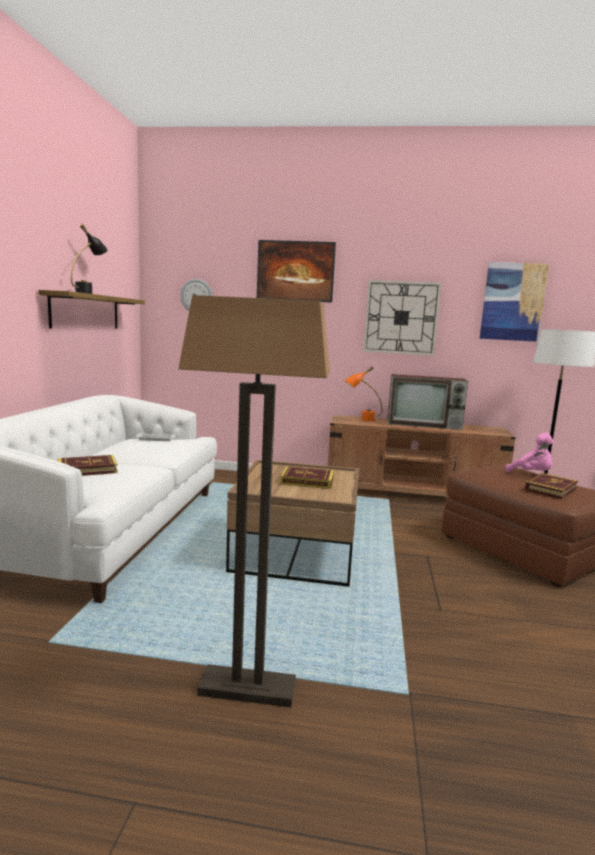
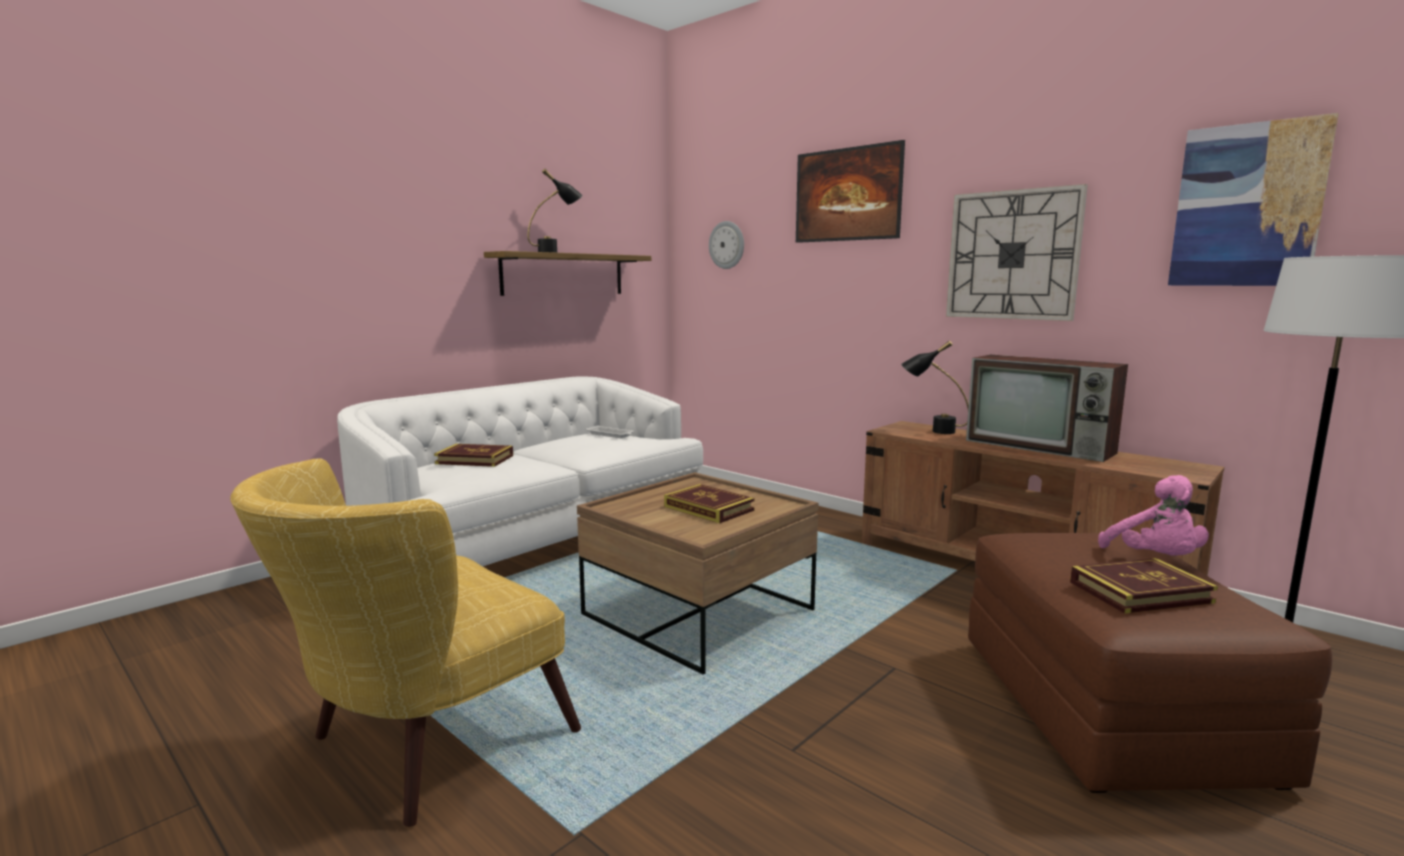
camera: 35 degrees right, 0 degrees up
floor lamp [178,295,330,707] -> yellow armchair [230,458,581,827]
orange table lamp [344,366,382,421] -> black table lamp [901,341,969,434]

